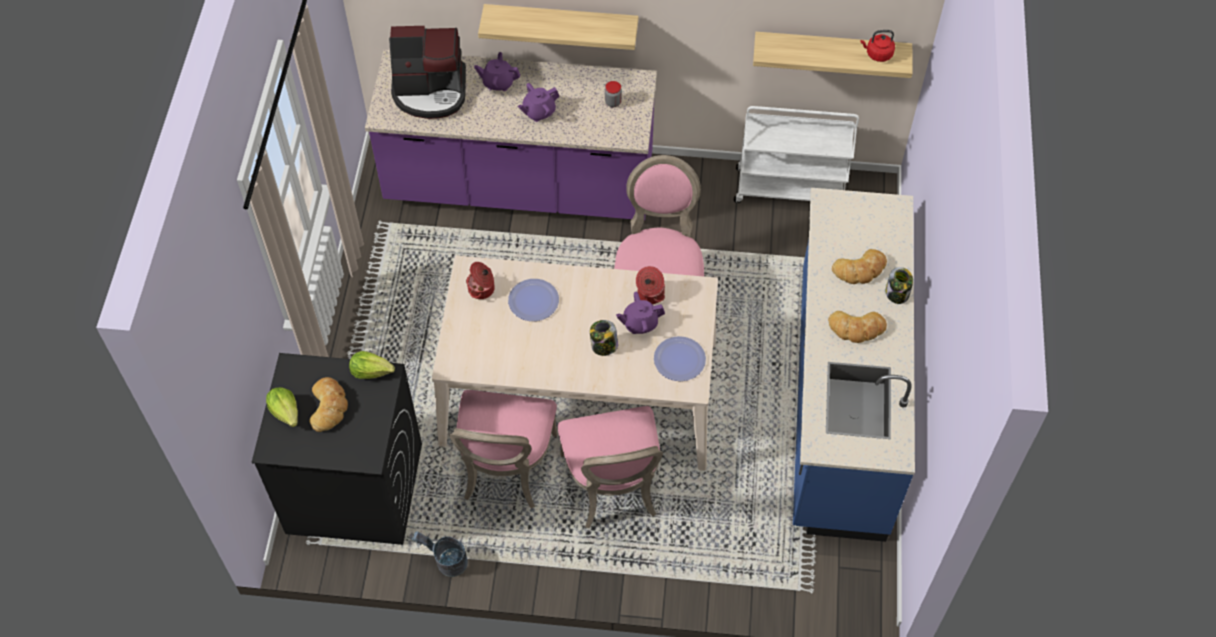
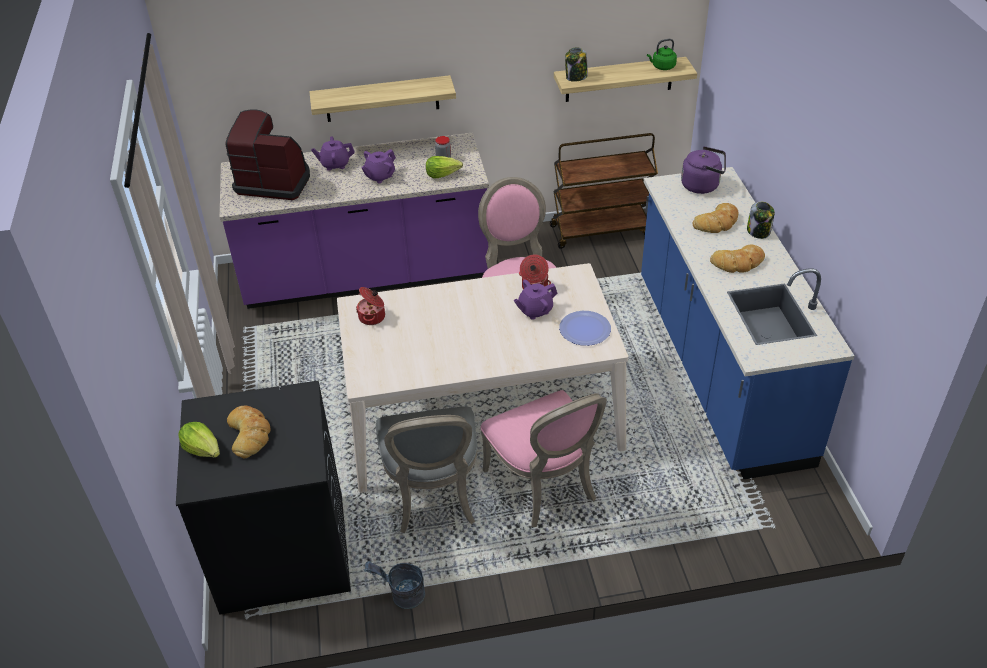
camera: 15 degrees left, 15 degrees down
lettuce [349,351,395,379] -> lettuce moved to [426,156,463,178]
coffee machine [389,26,466,119] -> coffee machine turned 150 degrees counterclockwise [226,109,310,200]
pink chair [449,390,558,508] -> grey chair [376,406,477,533]
plate [508,279,559,321] -> none
jar [590,320,618,356] -> jar moved to [565,47,588,82]
white cart [734,106,859,203] -> brown cart [550,133,658,249]
red kettle [860,30,895,62] -> green kettle [647,39,677,70]
none -> purple kettle [681,146,726,194]

